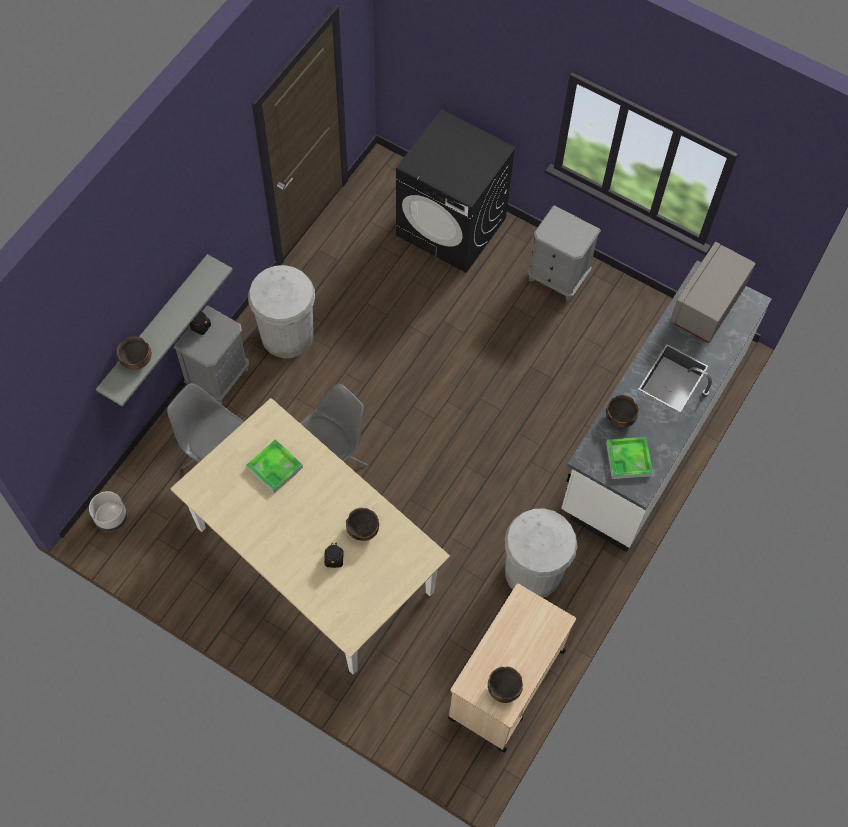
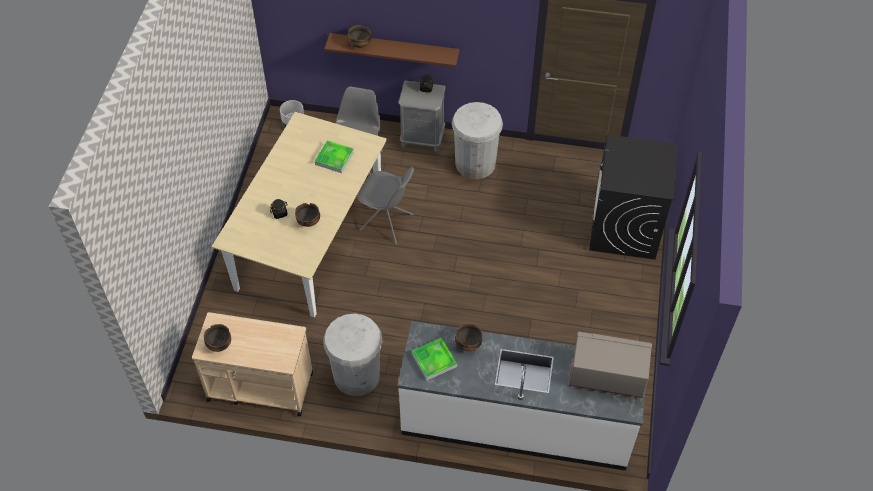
camera: 70 degrees right, 10 degrees down
grey shelf [96,254,233,406] -> brown shelf [325,33,460,67]
grey nightstand [527,205,601,301] -> none

